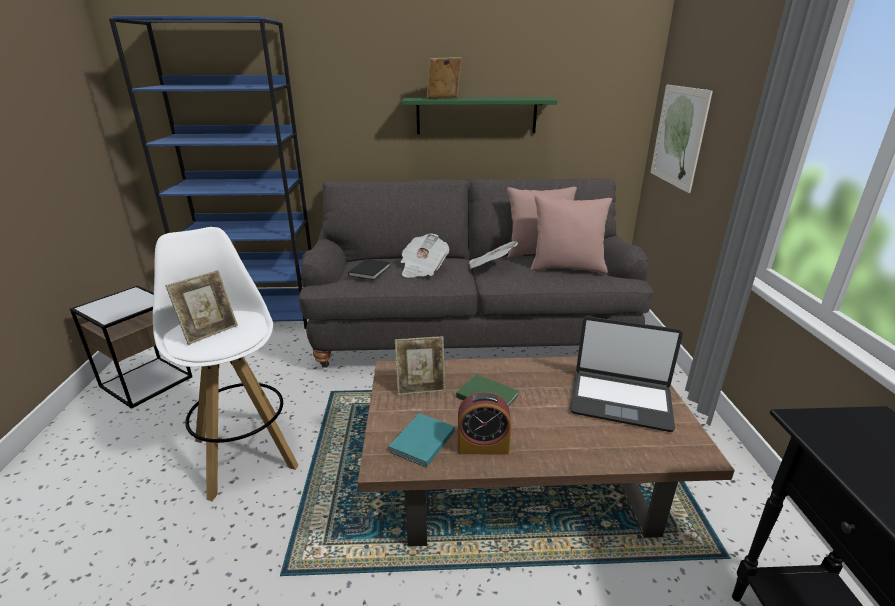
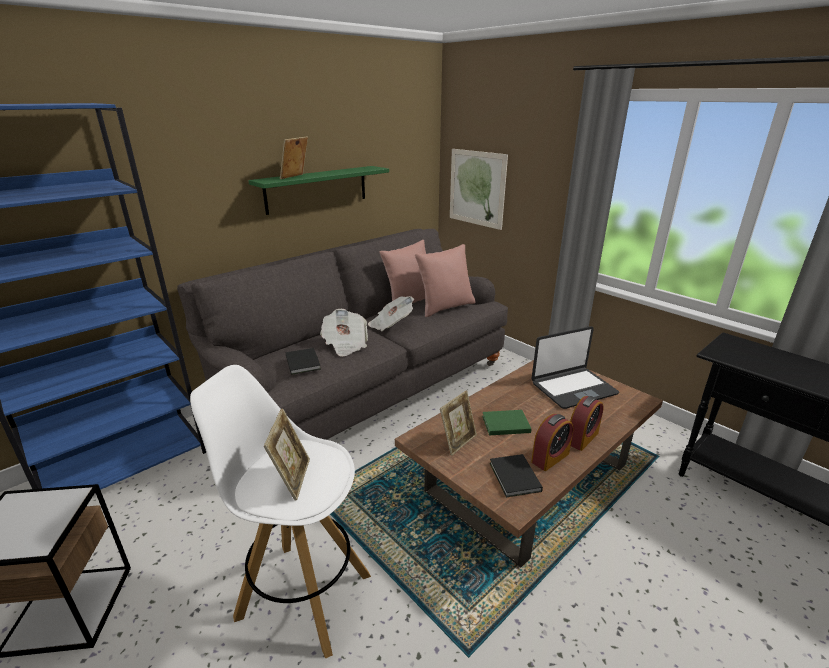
camera: 40 degrees left, 0 degrees up
turquoise book [388,413,455,467] -> black book [490,454,543,497]
none -> alarm clock [570,396,603,451]

